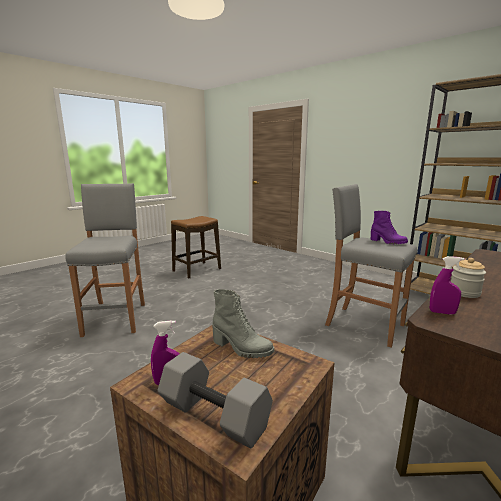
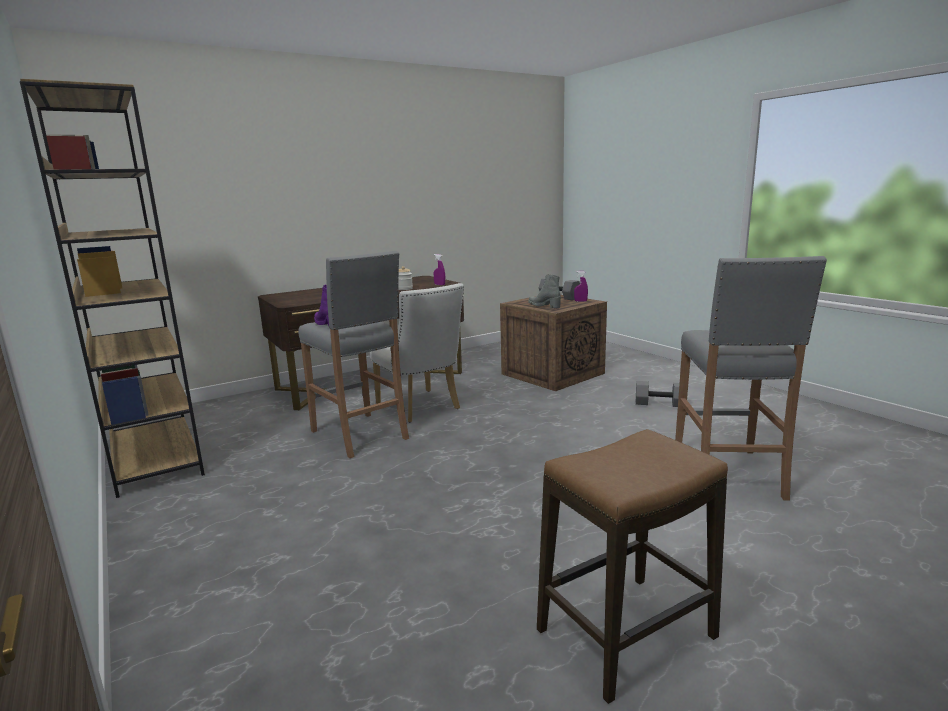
camera: 165 degrees left, 0 degrees up
none -> white chair [370,283,464,422]
none -> grey dumbbell [636,381,680,407]

